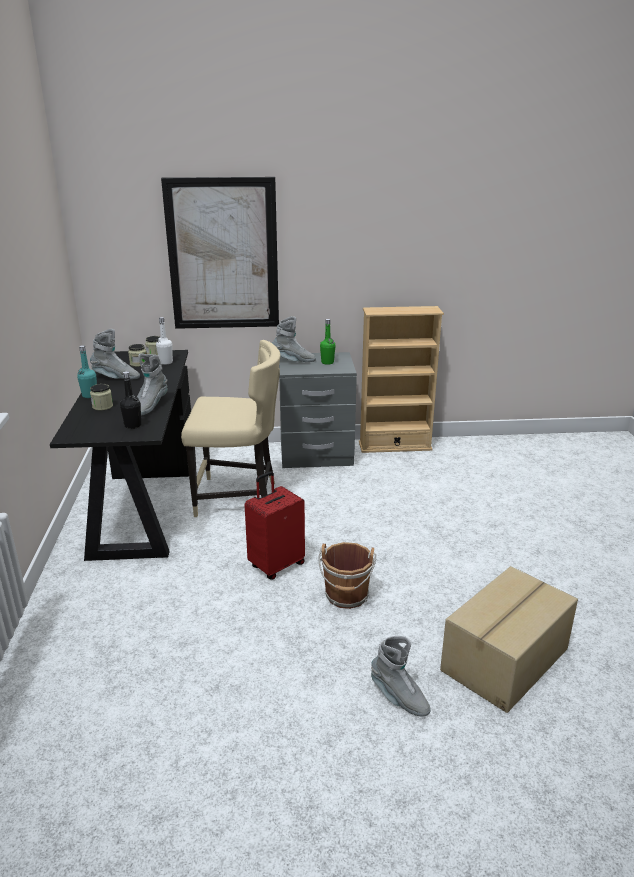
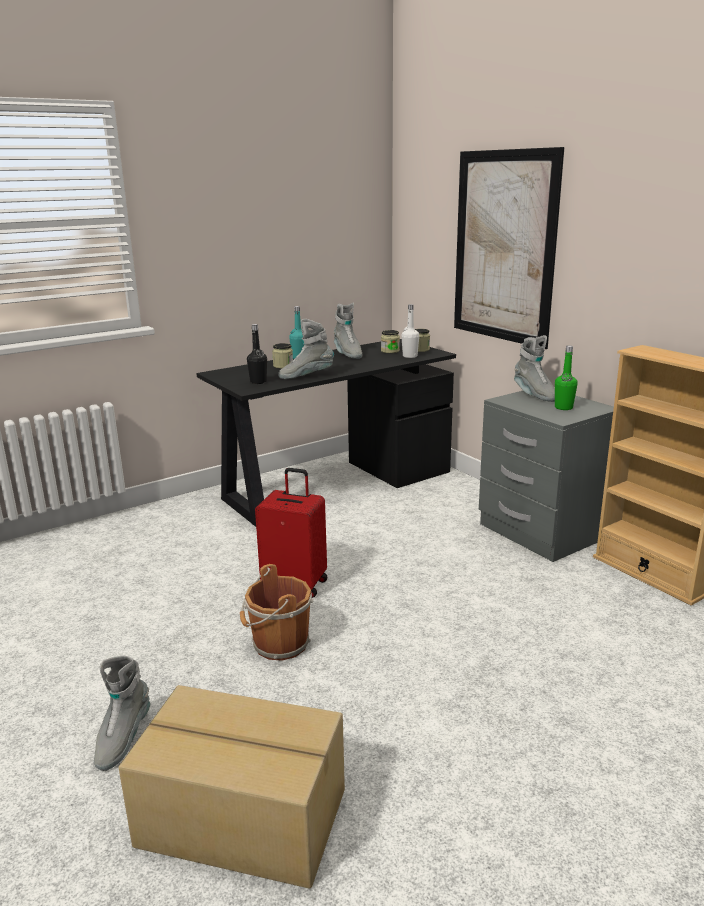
camera: 60 degrees right, 5 degrees down
beige chair [181,340,280,517] -> none

